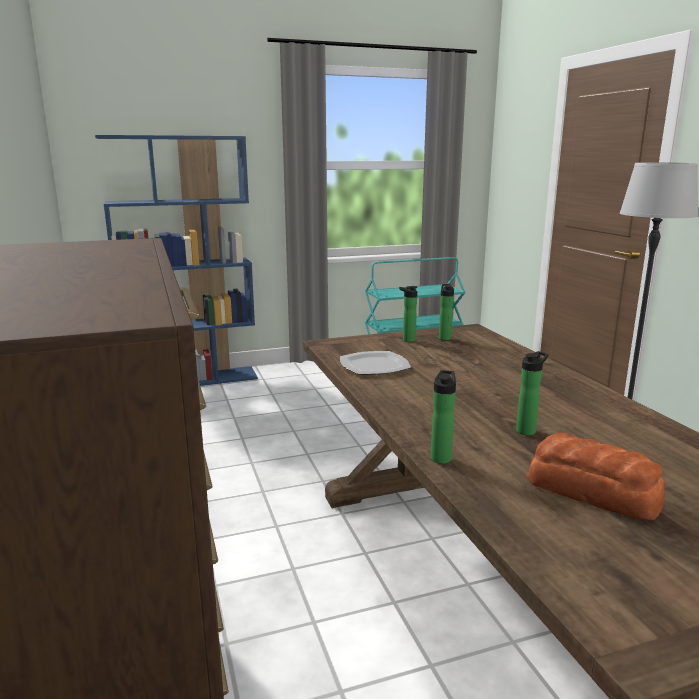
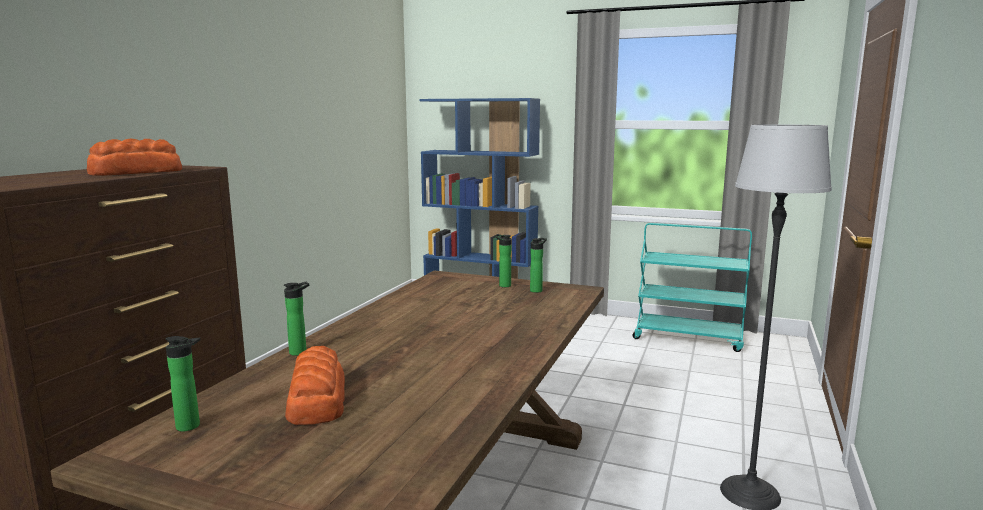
camera: 40 degrees right, 5 degrees down
plate [340,351,411,375] -> none
bottle [516,351,549,435] -> bottle moved to [165,336,200,431]
none -> bread [87,138,182,176]

